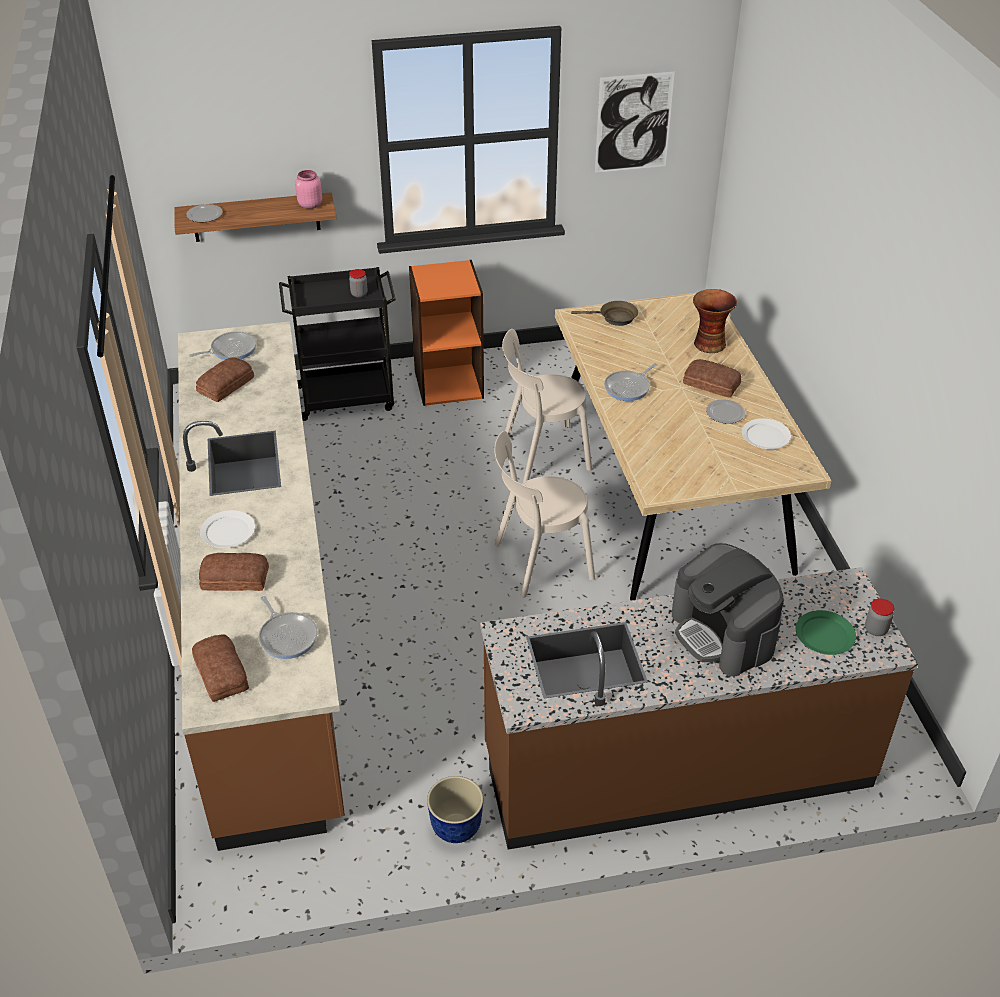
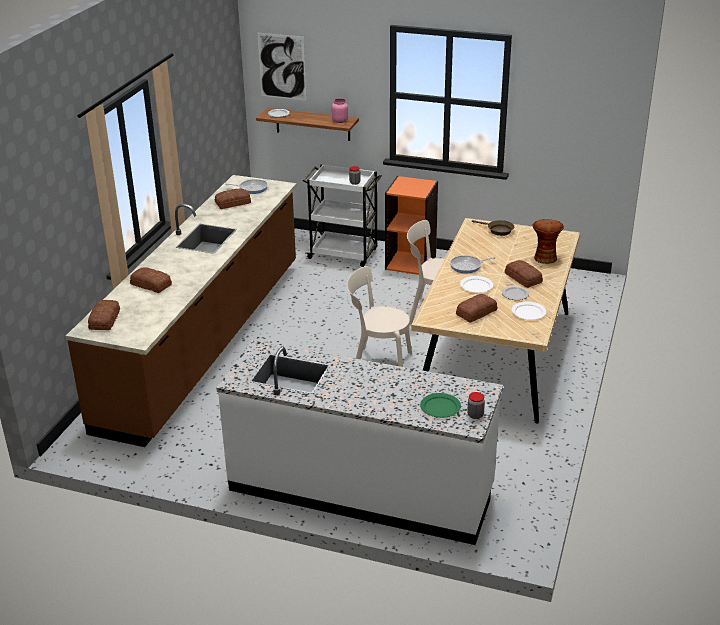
camera: 30 degrees right, 10 degrees down
white plate [200,510,255,548] -> white plate moved to [460,276,493,293]
frying pan [259,596,318,659] -> none
black cart [279,267,396,421] -> white cart [303,164,382,267]
planter [427,776,483,843] -> none
brown counter [480,567,918,850] -> white counter [216,340,503,545]
picture [595,71,675,173] -> picture moved to [257,33,306,101]
coffee machine [672,543,784,676] -> none
none -> bread [456,294,498,323]

